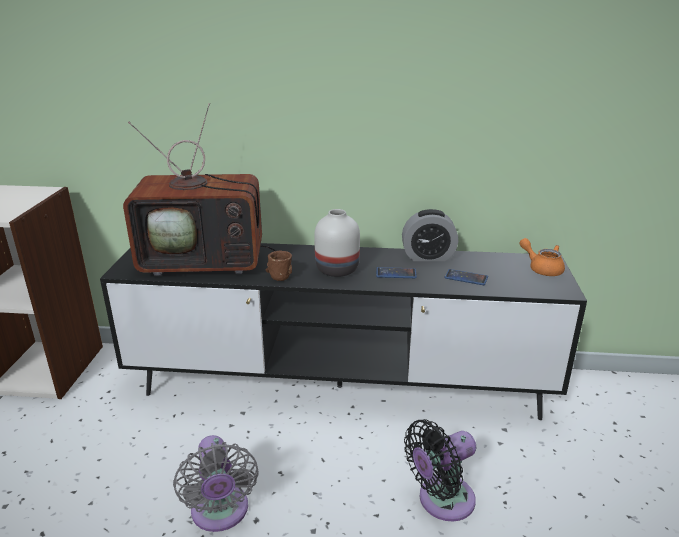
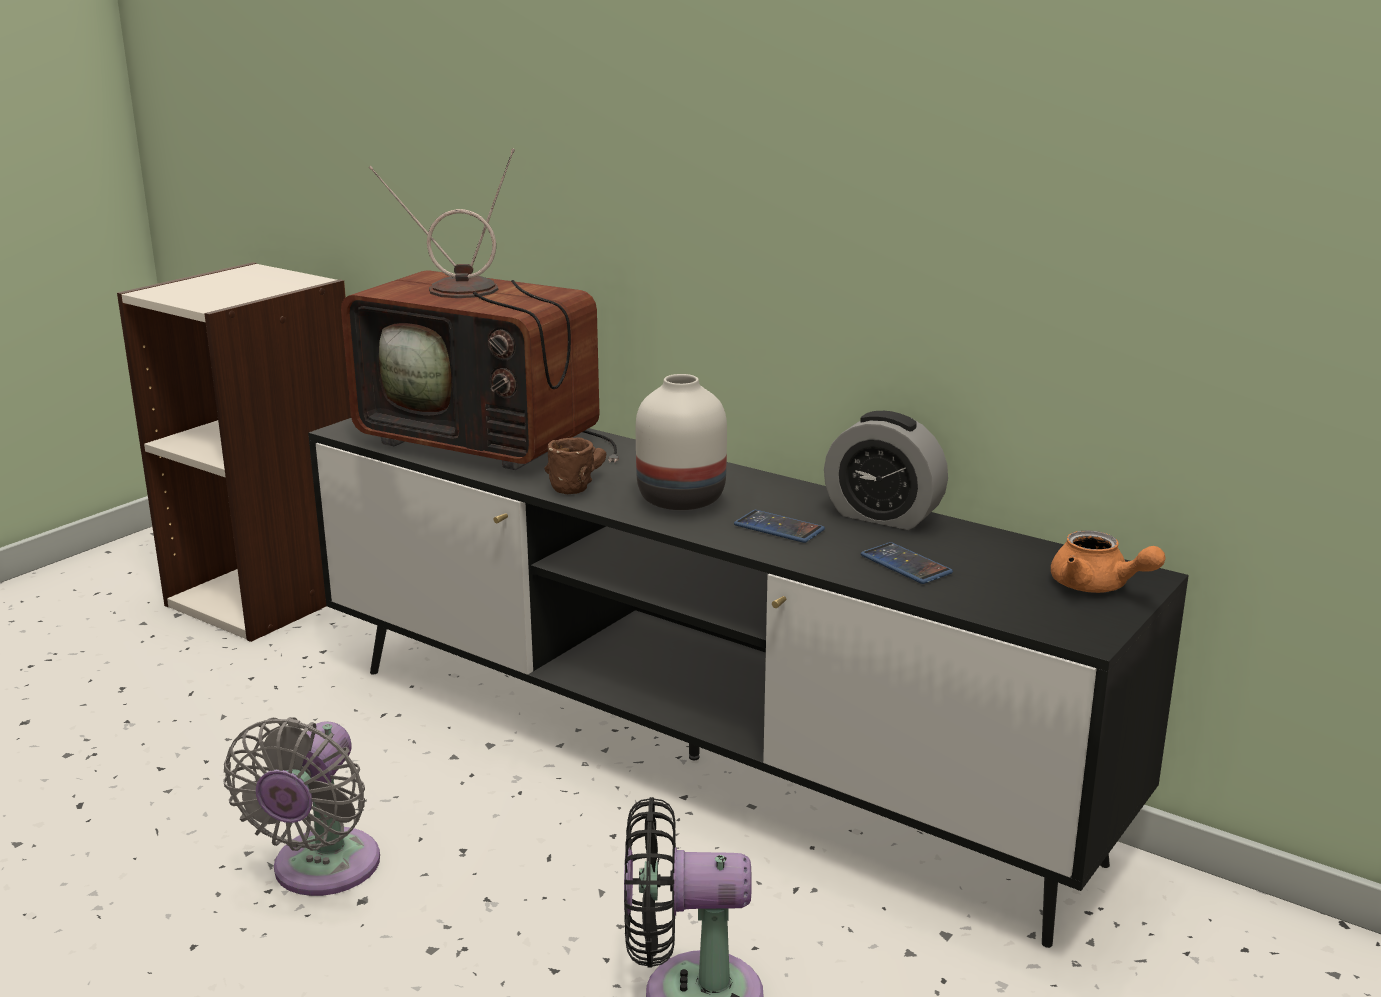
camera: 30 degrees right, 5 degrees down
orange teapot [519,238,565,276] -> orange teapot turned 150 degrees clockwise [1051,530,1166,593]

